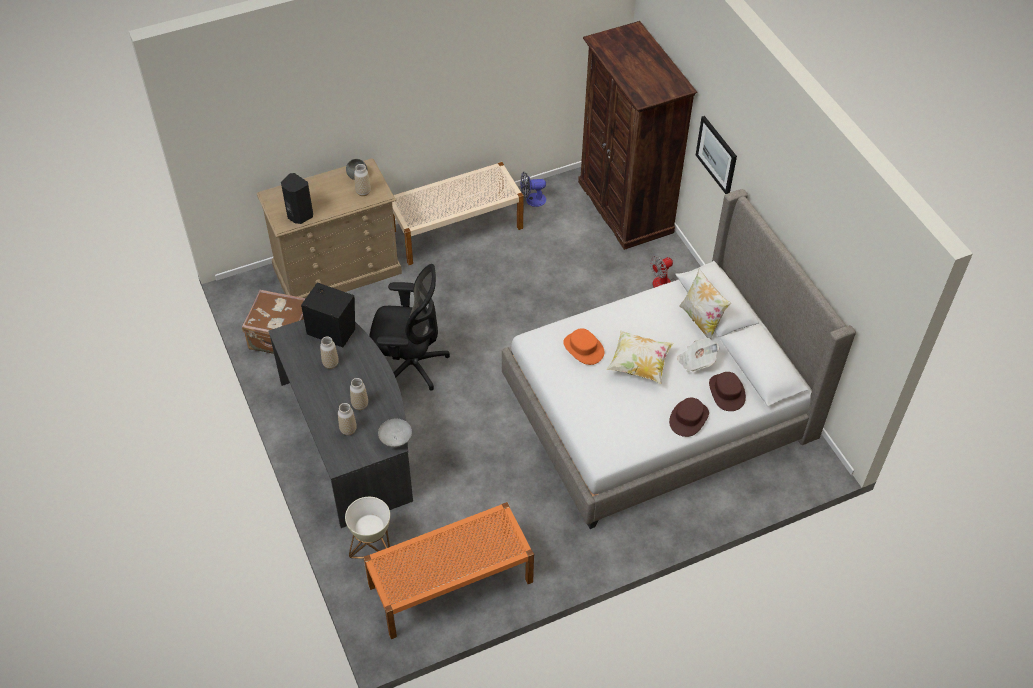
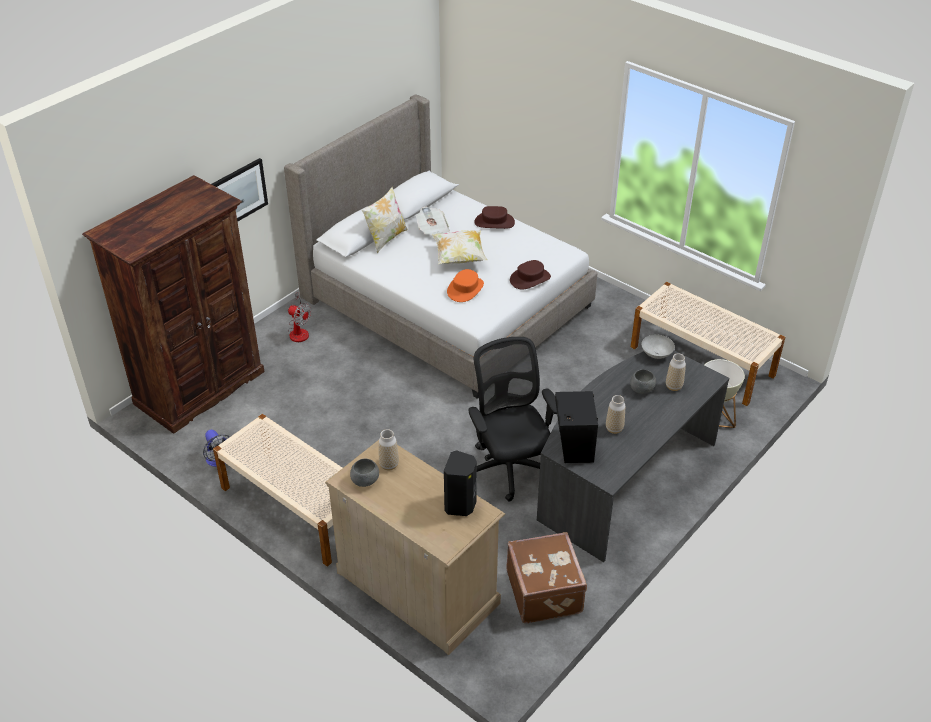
camera: 115 degrees left, 10 degrees down
vase [350,378,368,410] -> grey bowl [630,369,656,394]
orange bench [363,502,534,639] -> beige bench [631,282,785,406]
brown hat [709,372,746,411] -> brown hat moved to [510,260,551,289]

